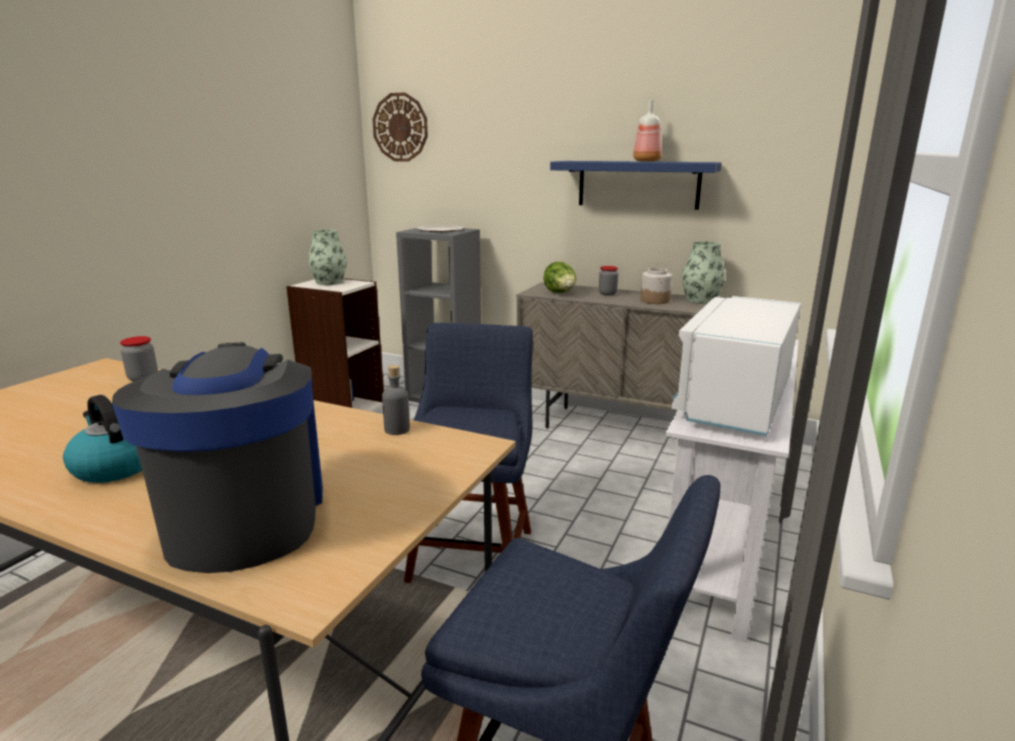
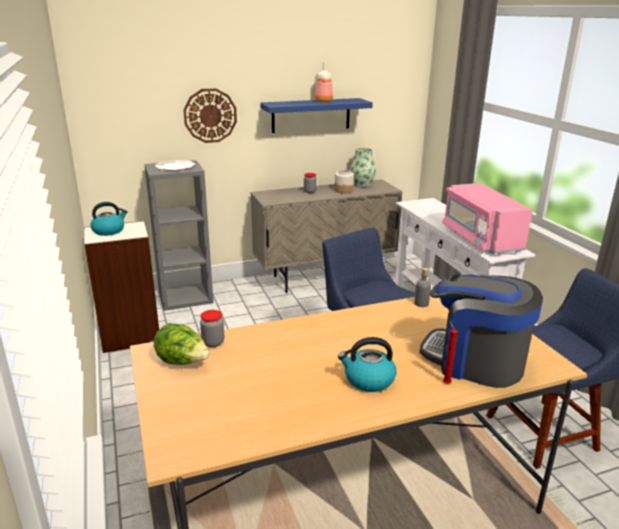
camera: 45 degrees left, 5 degrees up
vase [308,230,347,285] -> kettle [91,202,128,236]
wall clock [373,92,428,161] -> wall clock moved to [183,88,237,143]
lettuce [543,262,576,293] -> lettuce moved to [154,323,209,365]
white microwave [672,296,801,436] -> pink microwave [442,183,533,254]
none -> red candle [443,322,458,384]

